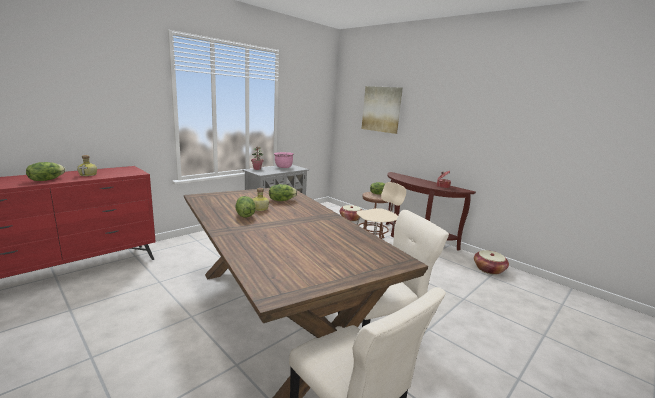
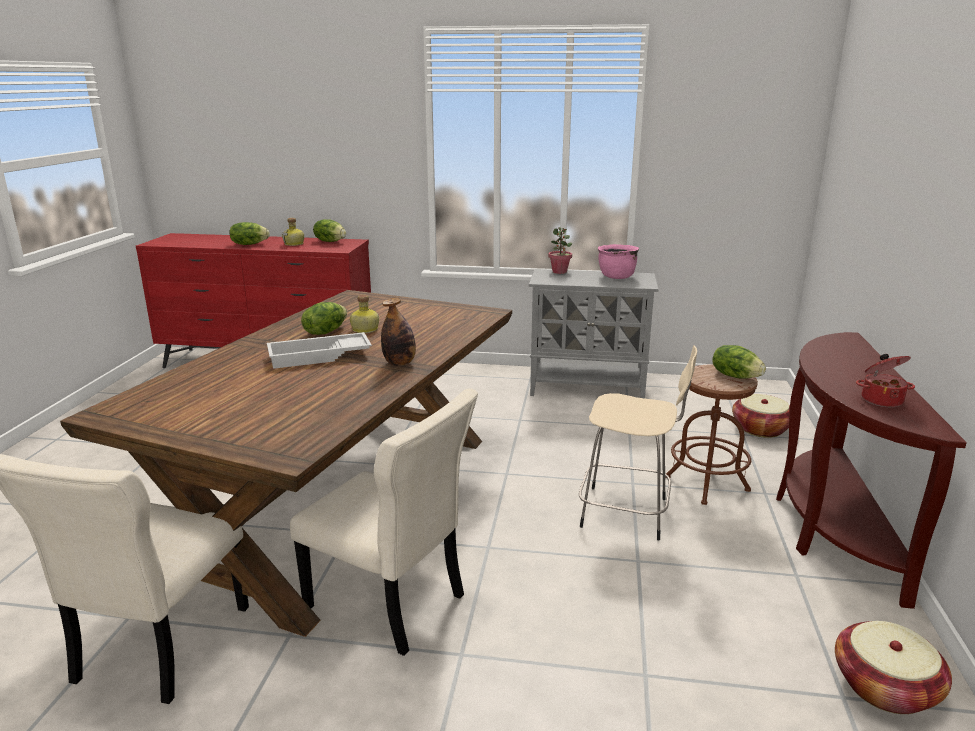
camera: 55 degrees right, 5 degrees up
lettuce [269,184,297,201] -> lettuce moved to [313,219,346,242]
picture [362,86,403,134] -> none
none -> white tray [267,332,372,369]
none -> bottle [381,297,416,366]

